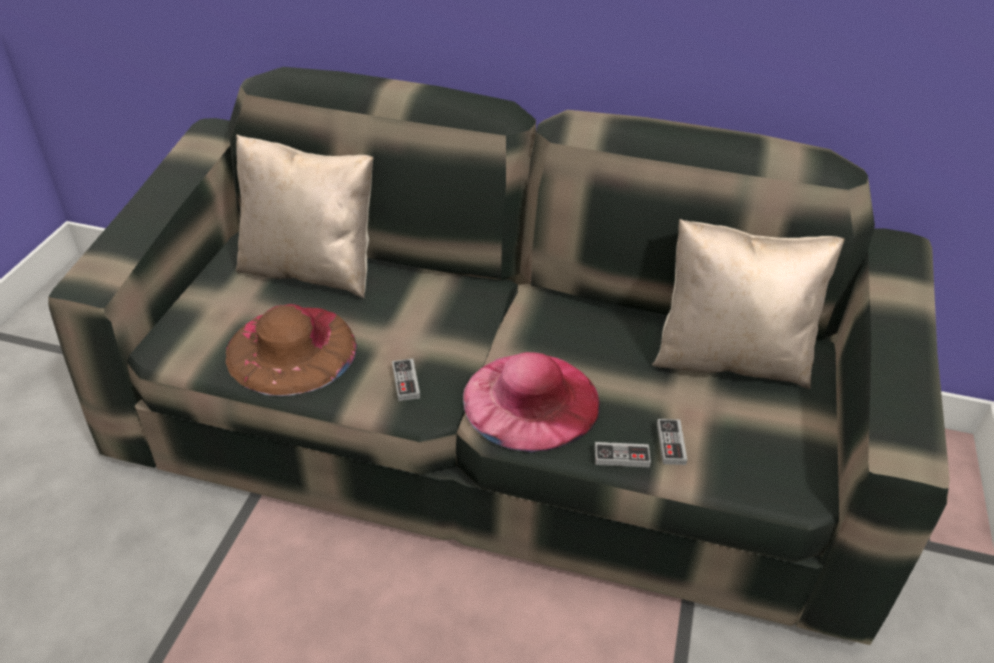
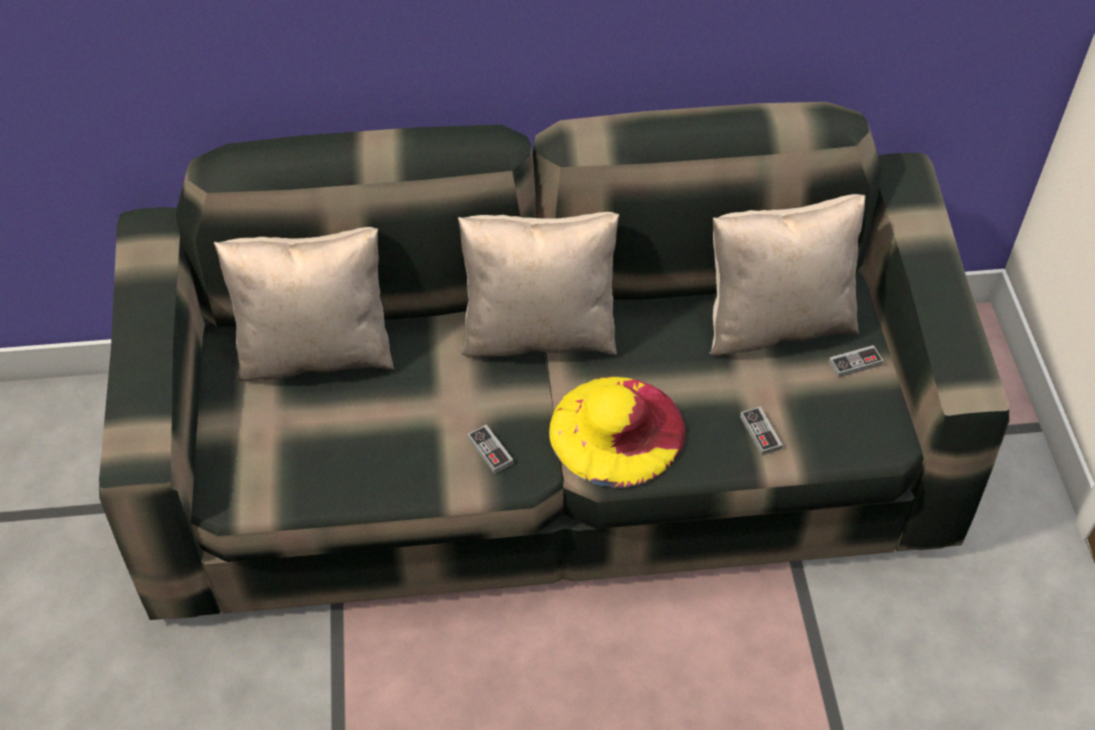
camera: 20 degrees left, 10 degrees up
brown hat [226,304,357,396] -> none
pink hat [463,352,600,453] -> yellow hat [549,377,686,488]
game controller [594,442,651,467] -> game controller moved to [829,345,883,377]
none -> beige pillow [458,212,619,357]

